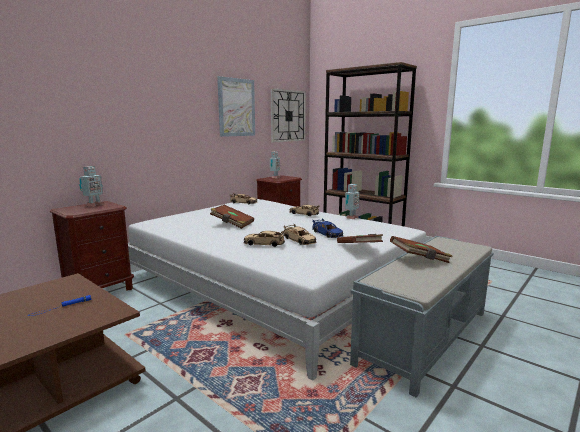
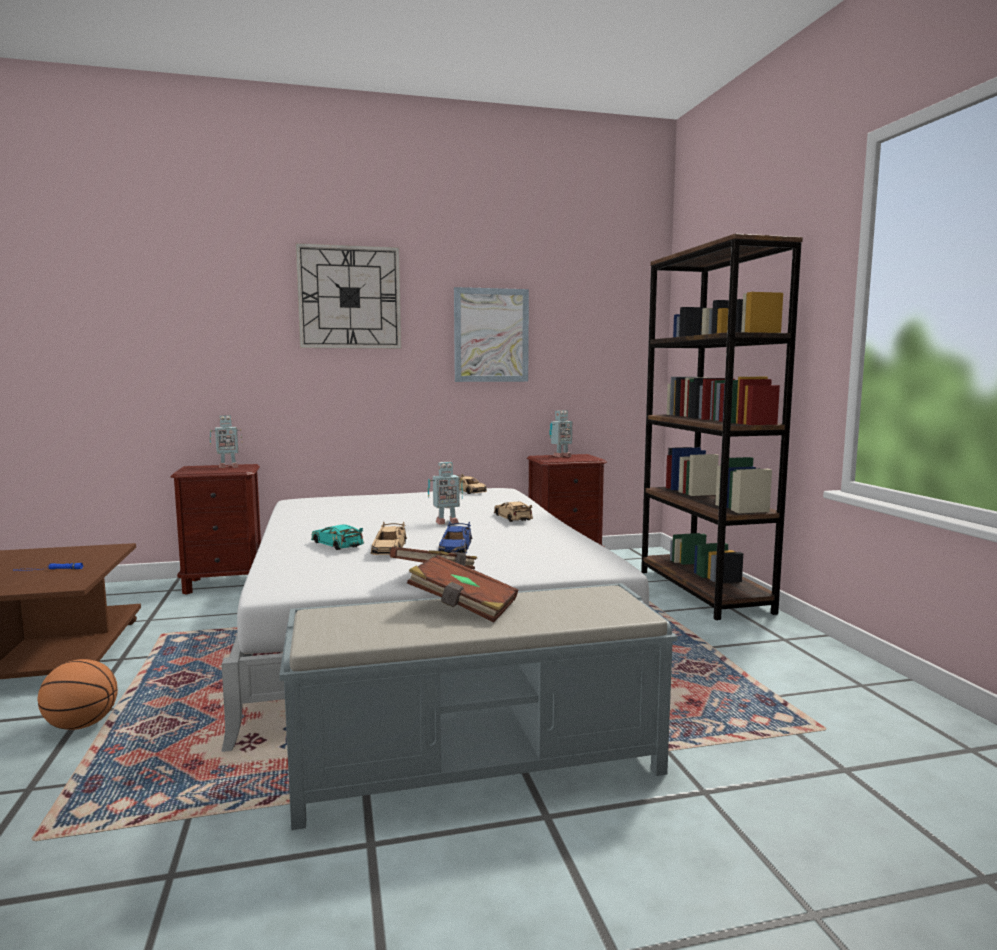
camera: 35 degrees right, 5 degrees down
brown book [210,205,254,229] -> none
beige toy car [243,231,285,247] -> turquoise toy car [311,524,364,550]
wall clock [271,88,306,142] -> wall clock moved to [296,243,401,349]
toy robot [345,184,360,219] -> toy robot moved to [428,462,463,525]
none -> basketball [38,659,118,730]

